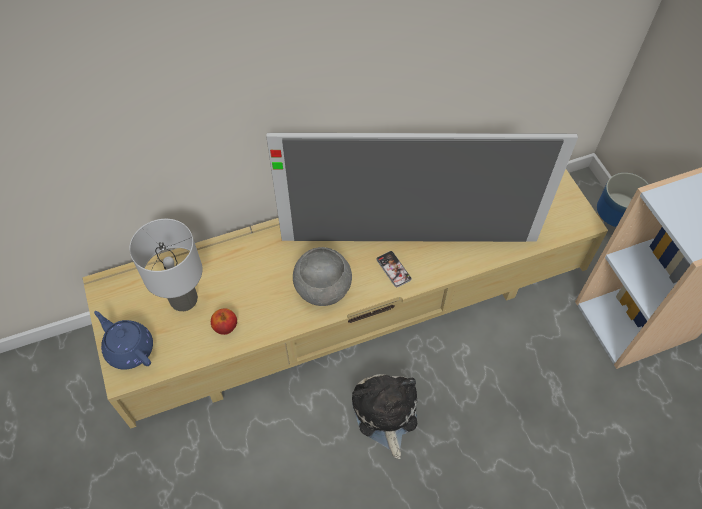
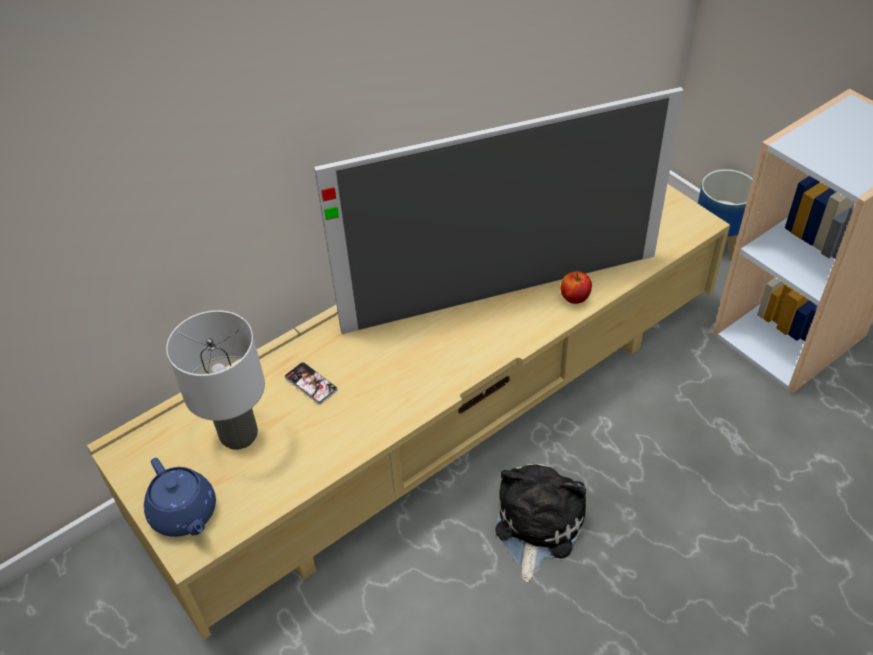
camera: 15 degrees left, 10 degrees down
blue teapot [94,311,153,369] -> blue teapot turned 150 degrees counterclockwise [144,458,216,537]
apple [211,308,237,335] -> apple moved to [560,271,592,304]
grey bowl [293,247,352,306] -> none
plush toy [352,374,417,459] -> plush toy turned 45 degrees clockwise [495,464,586,582]
phone [376,251,412,287] -> phone moved to [285,362,338,404]

